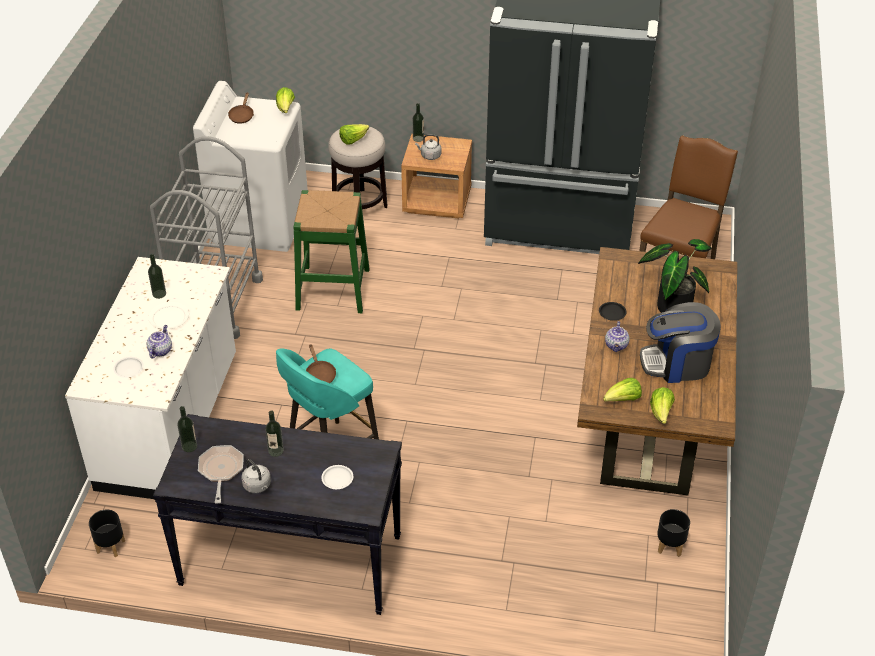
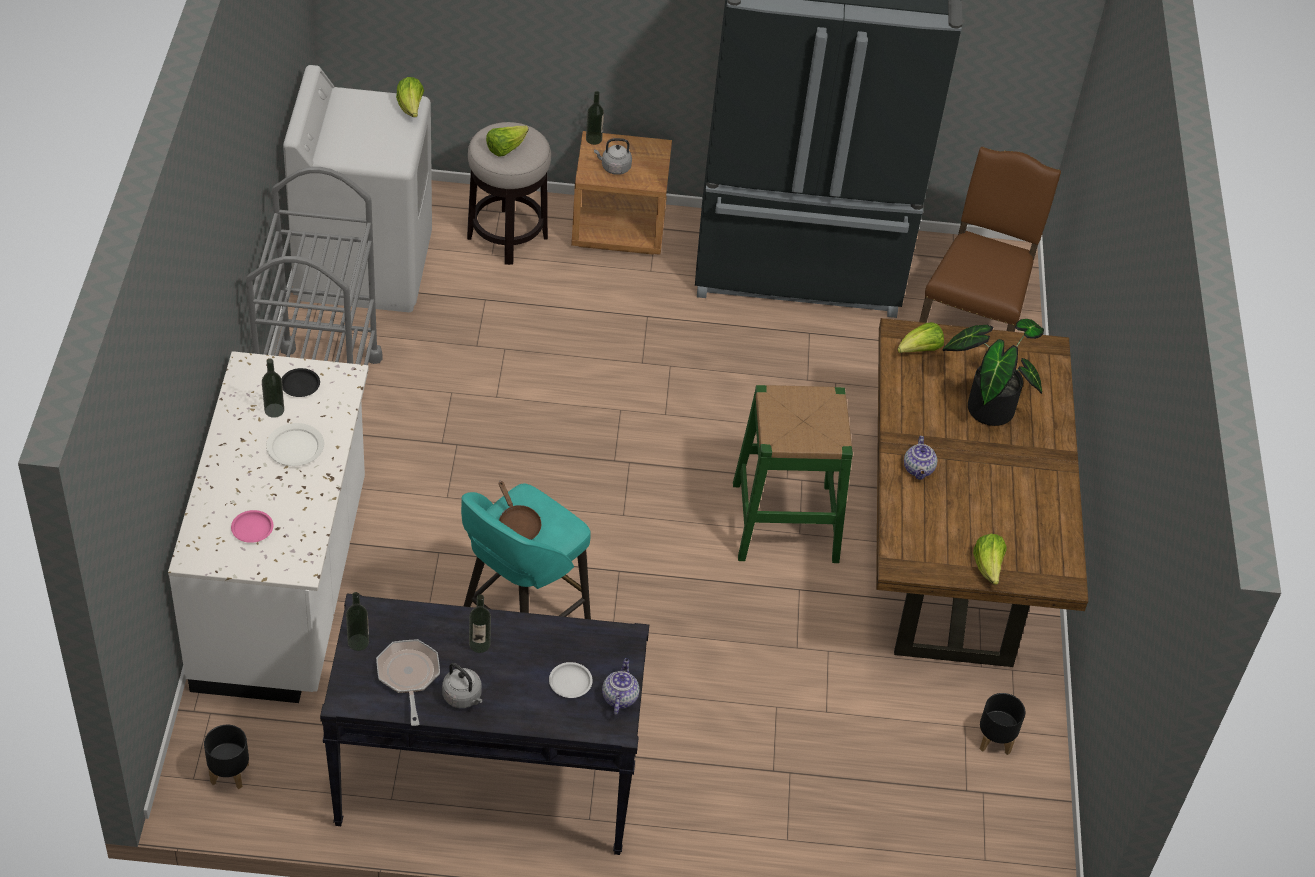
camera: 10 degrees left, 5 degrees up
white plate [114,357,144,378] -> pink plate [231,510,273,543]
teapot [147,325,172,359] -> teapot moved to [602,658,640,715]
brown frying pan [228,93,254,124] -> none
green stool [293,190,370,313] -> green stool moved to [733,385,853,563]
black plate [599,302,627,321] -> black plate moved to [281,368,320,397]
lettuce [603,378,642,402] -> lettuce moved to [897,322,944,353]
coffee machine [640,302,721,383] -> none

